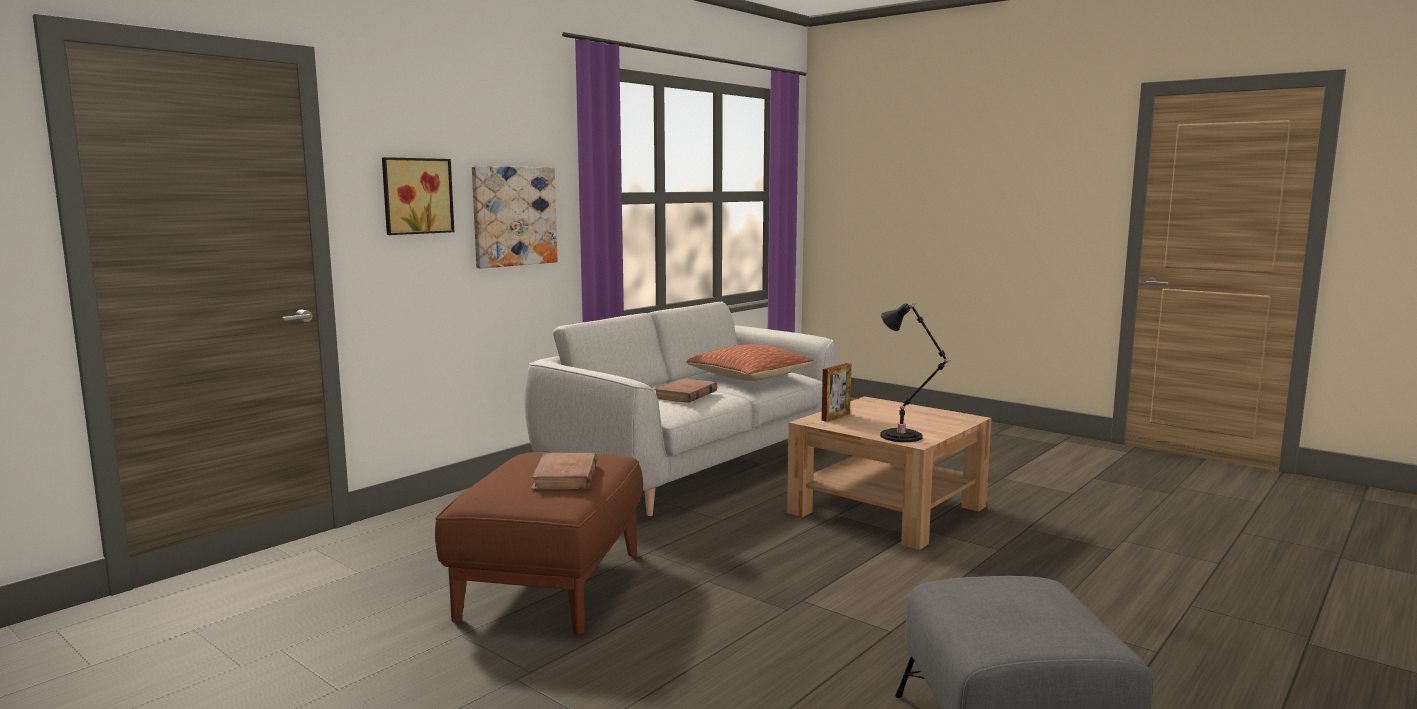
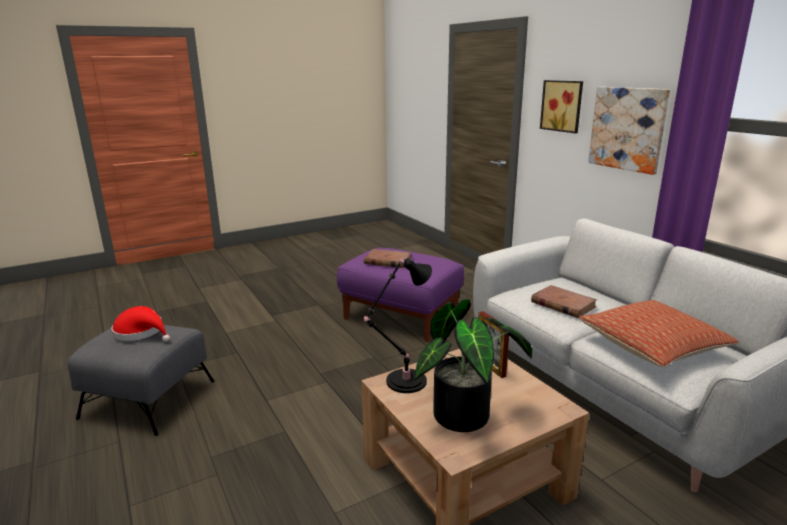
camera: 110 degrees right, 10 degrees up
brown ottoman [435,452,643,635] -> purple ottoman [337,248,464,342]
none -> red hat [111,306,170,342]
none -> potted plant [414,299,532,432]

